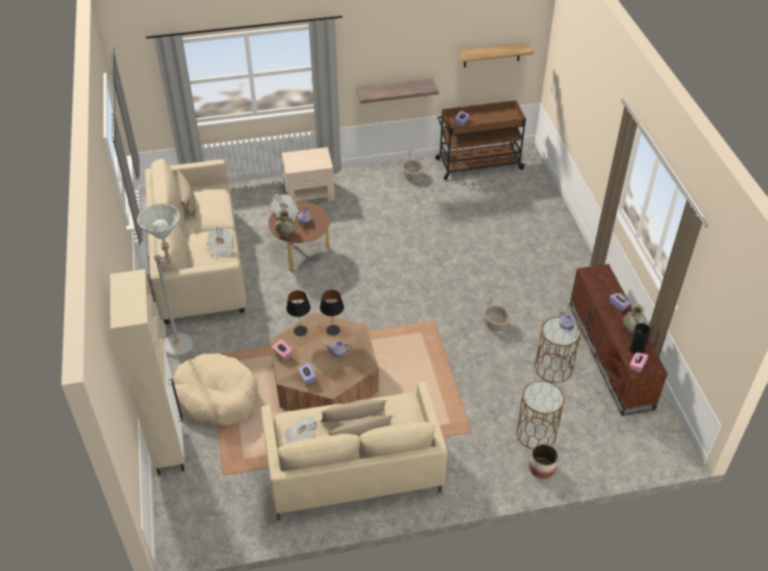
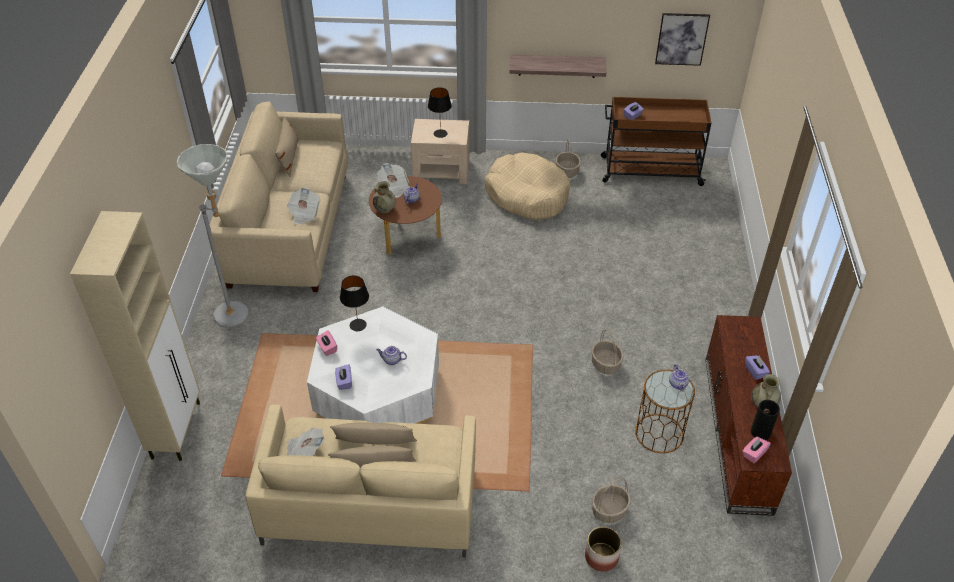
camera: 15 degrees right, 0 degrees up
beige dog bed [173,354,258,426] -> beige dog bed moved to [485,152,570,220]
brown coffee table [270,312,379,412] -> white coffee table [307,306,439,424]
black table lamp [320,290,344,336] -> black table lamp moved to [428,87,452,138]
shelf [458,43,533,67] -> picture [655,13,710,66]
brown side table [516,381,565,449] -> basket [592,478,631,523]

